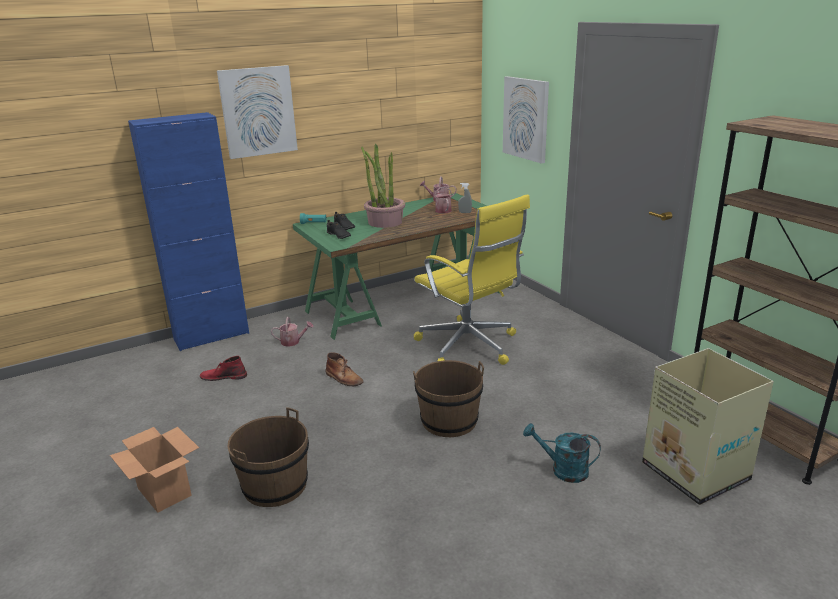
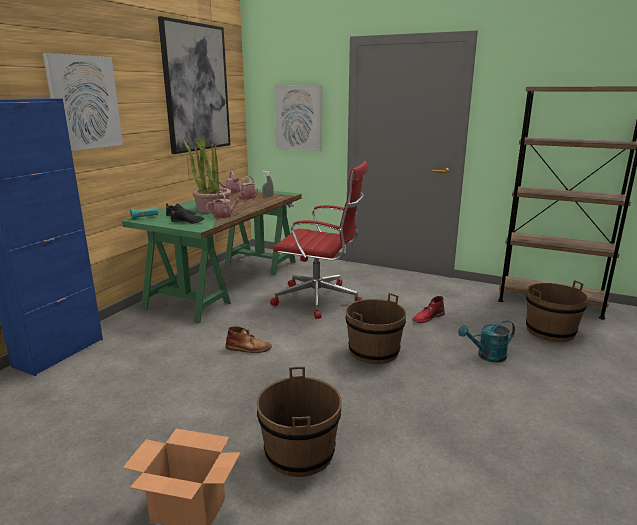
camera: 35 degrees left, 5 degrees down
red boot [200,356,247,381] -> red boot moved to [412,296,445,323]
watering can [271,317,314,347] -> watering can moved to [206,191,243,218]
yellow office chair [414,194,530,365] -> red office chair [270,161,368,319]
cardboard box [642,348,774,505] -> brown bucket [526,280,588,342]
none -> picture [158,16,231,154]

